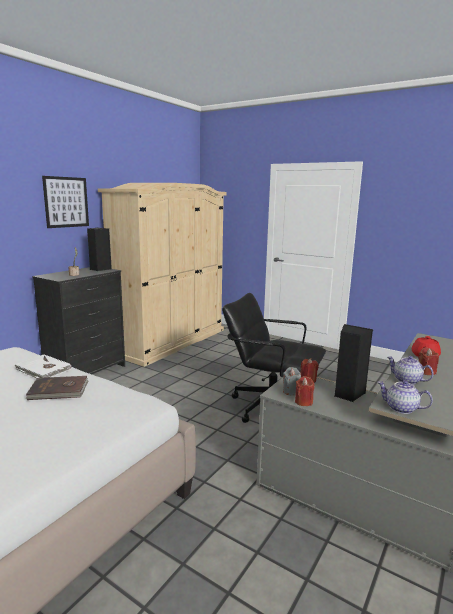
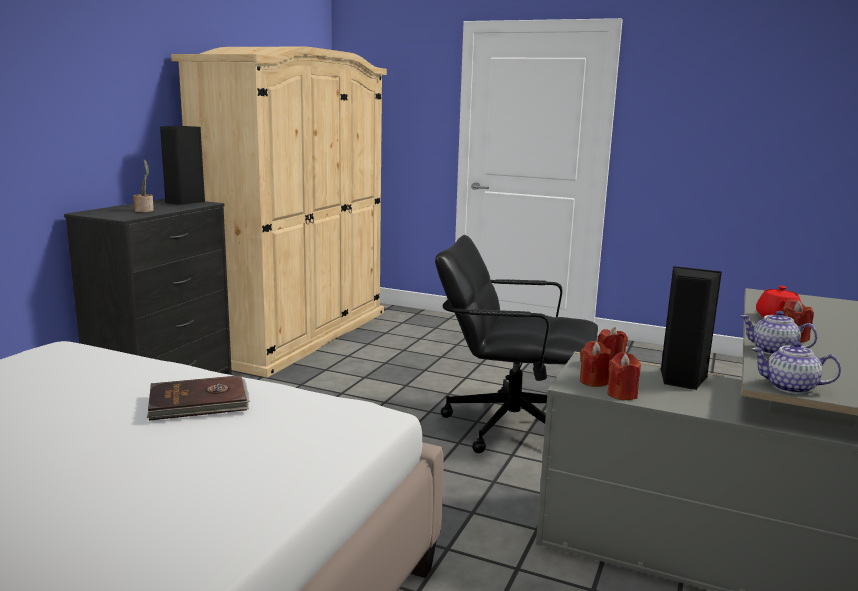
camera: 10 degrees left, 0 degrees up
white book [14,354,71,379] -> none
picture [42,176,89,228] -> none
grey candle [283,367,301,396] -> red candle [580,341,611,387]

